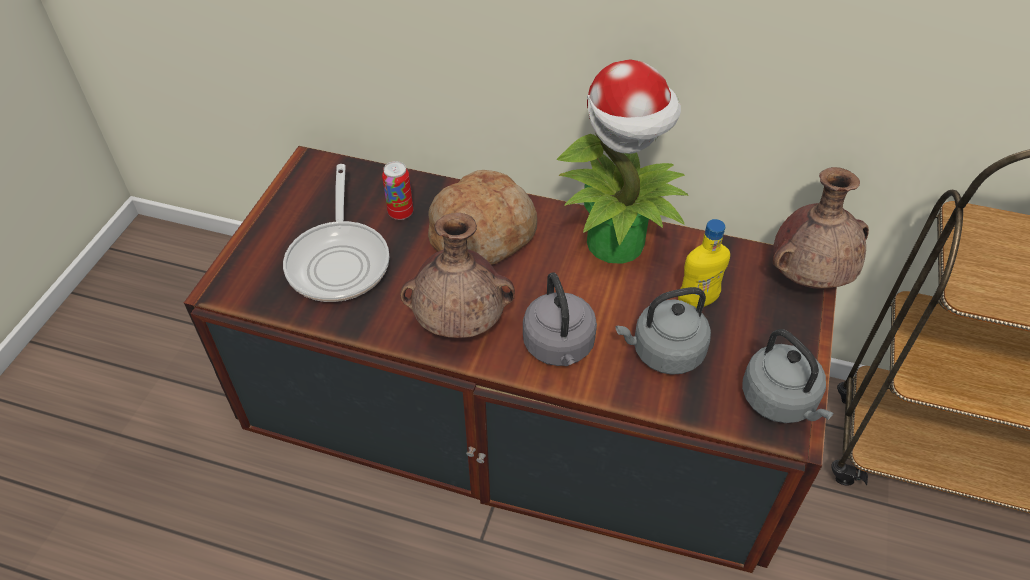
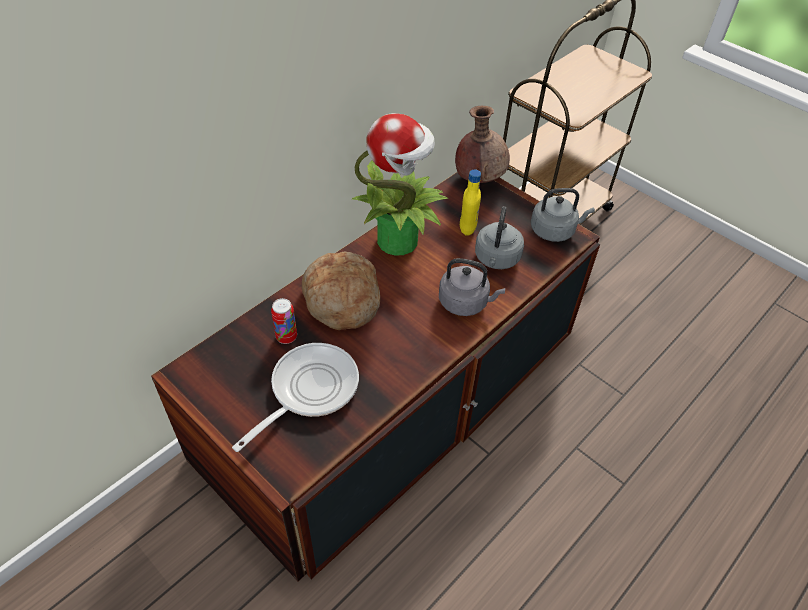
camera: 65 degrees left, 0 degrees up
frying pan [283,164,389,302] -> frying pan turned 75 degrees counterclockwise [232,343,359,452]
brown vase [400,213,515,338] -> none

